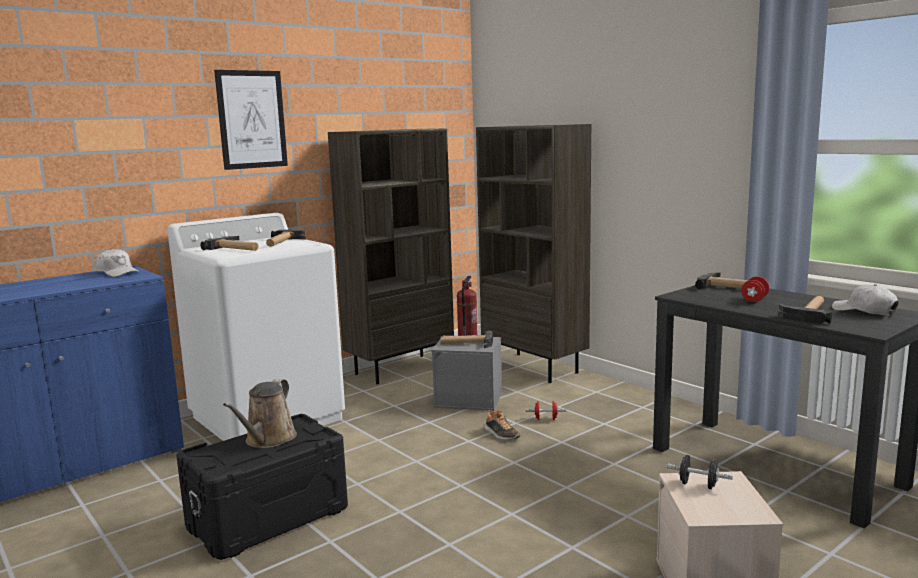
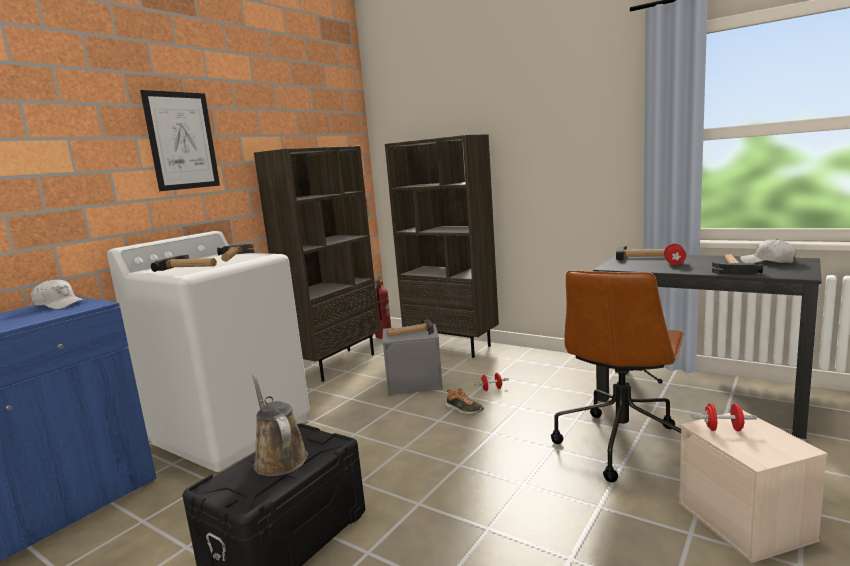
camera: 15 degrees left, 0 degrees up
brown watering can [223,379,297,448] -> brown watering can turned 150 degrees clockwise [252,375,308,476]
black dumbbell [666,455,733,489] -> red dumbbell [692,403,757,432]
none -> brown office chair [551,270,684,482]

